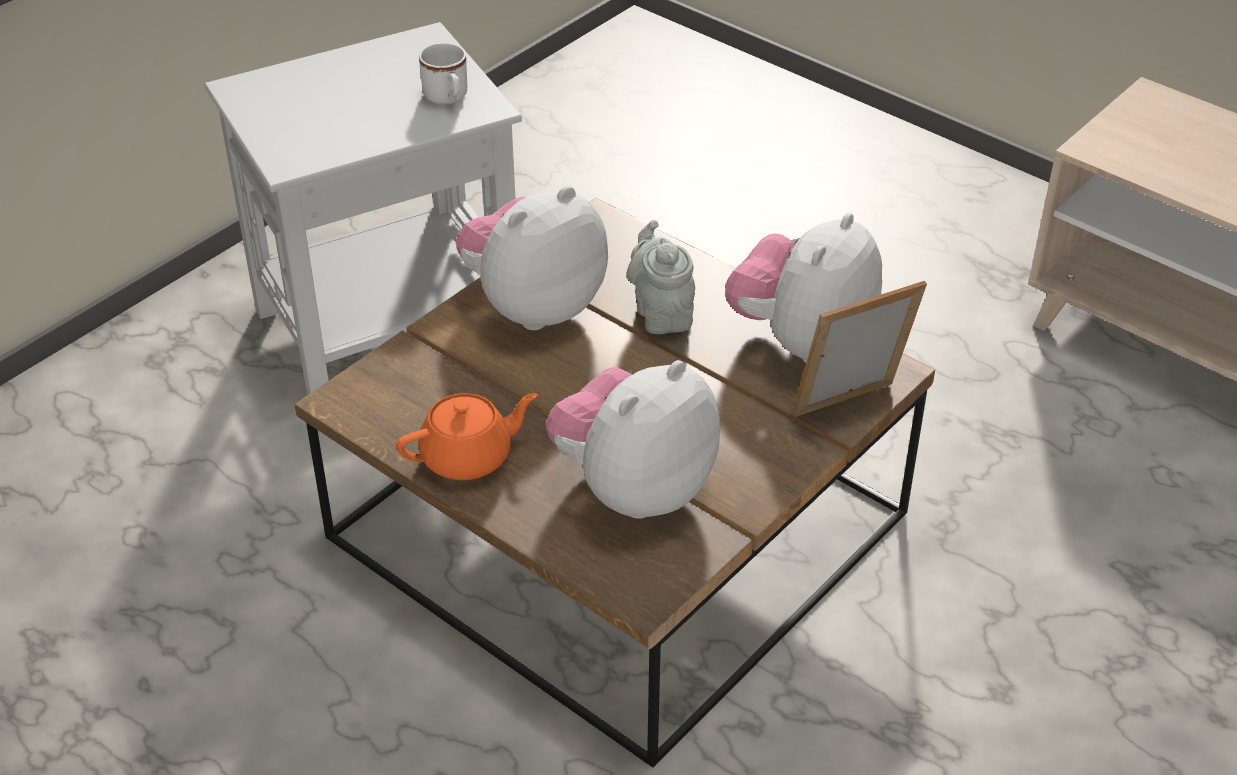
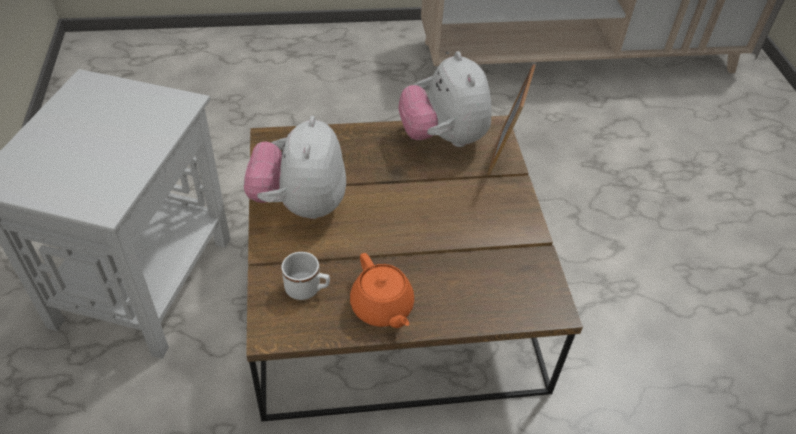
camera: 50 degrees left, 5 degrees up
orange teapot [396,393,538,480] -> orange teapot turned 135 degrees clockwise [350,253,414,328]
white mug [419,43,467,105] -> white mug moved to [281,252,330,300]
plush toy [545,360,720,519] -> none
grey teapot [626,220,695,334] -> none

